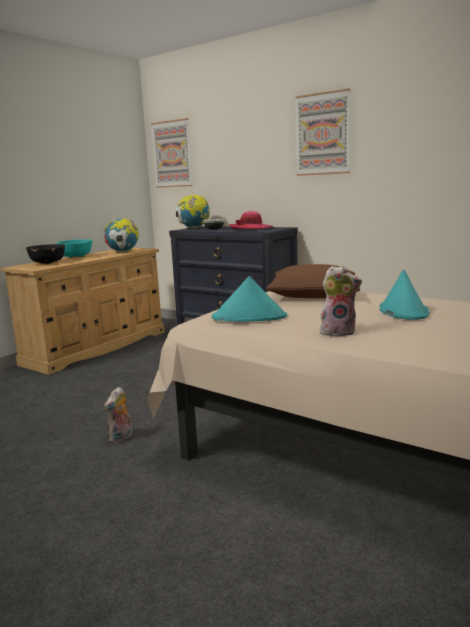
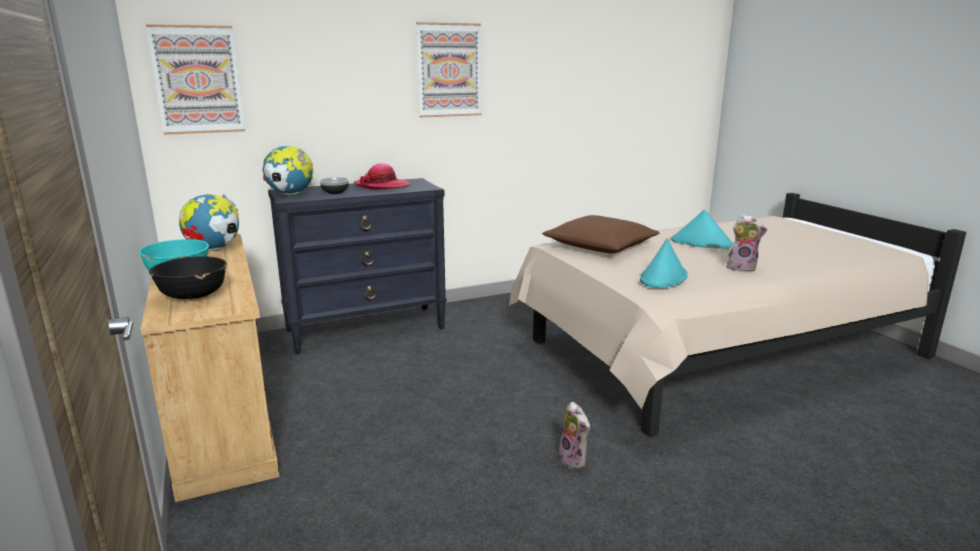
camera: 60 degrees left, 5 degrees up
plush toy [320,266,362,337] -> plush toy turned 75 degrees clockwise [726,214,768,272]

